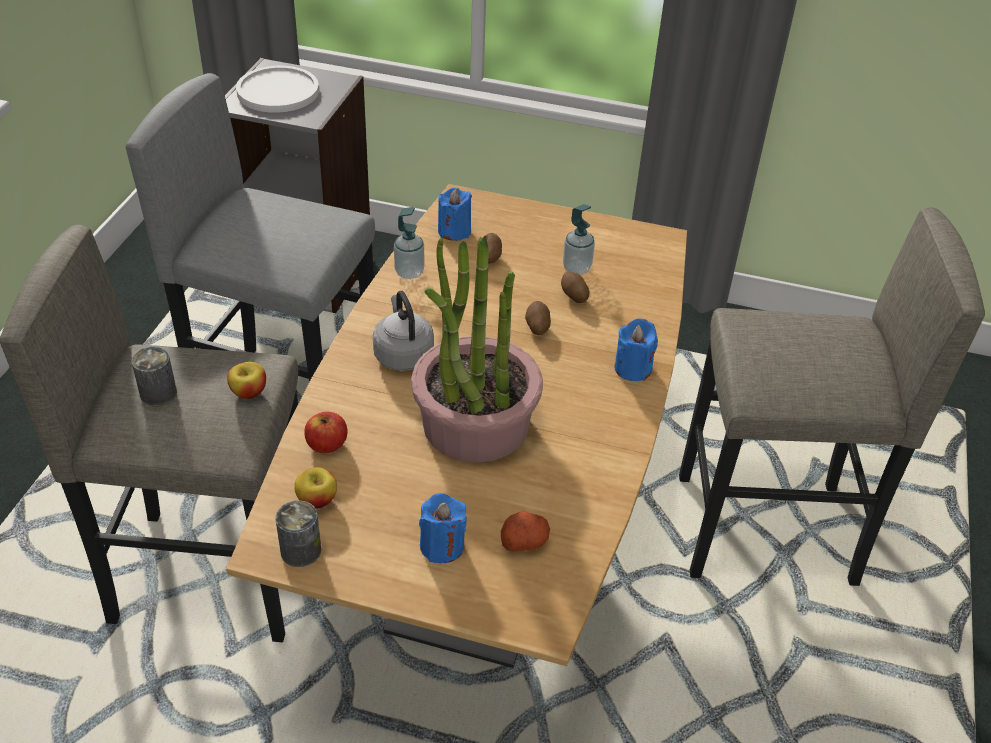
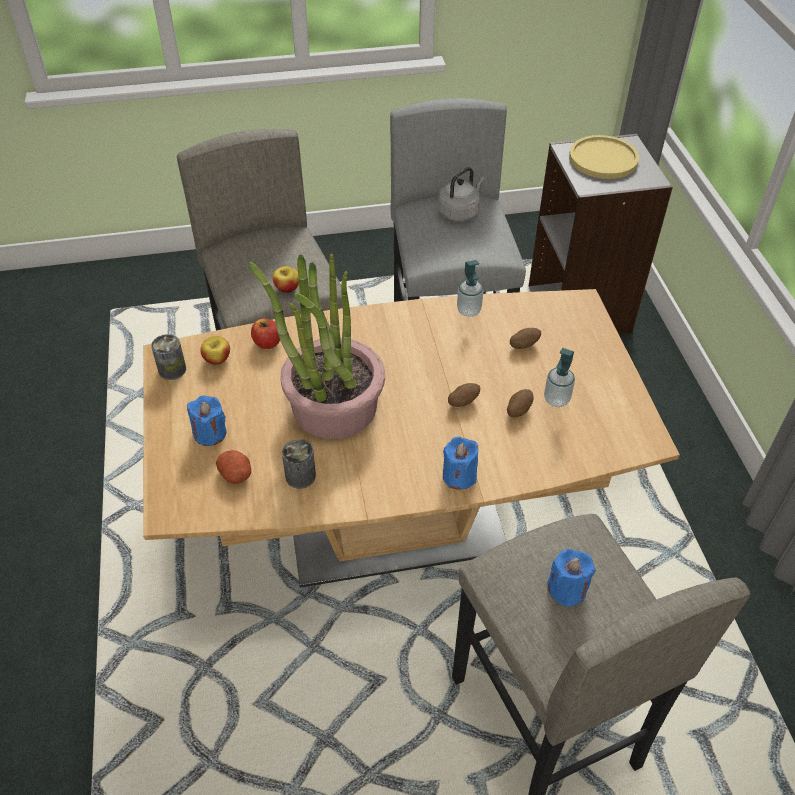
camera: 65 degrees right, 5 degrees up
can [131,347,177,407] -> can moved to [282,439,316,489]
white plate [236,66,319,113] -> yellow plate [569,135,639,179]
grey kettle [373,291,434,371] -> grey kettle moved to [438,167,485,221]
blue candle [438,188,472,241] -> blue candle moved to [547,549,596,607]

